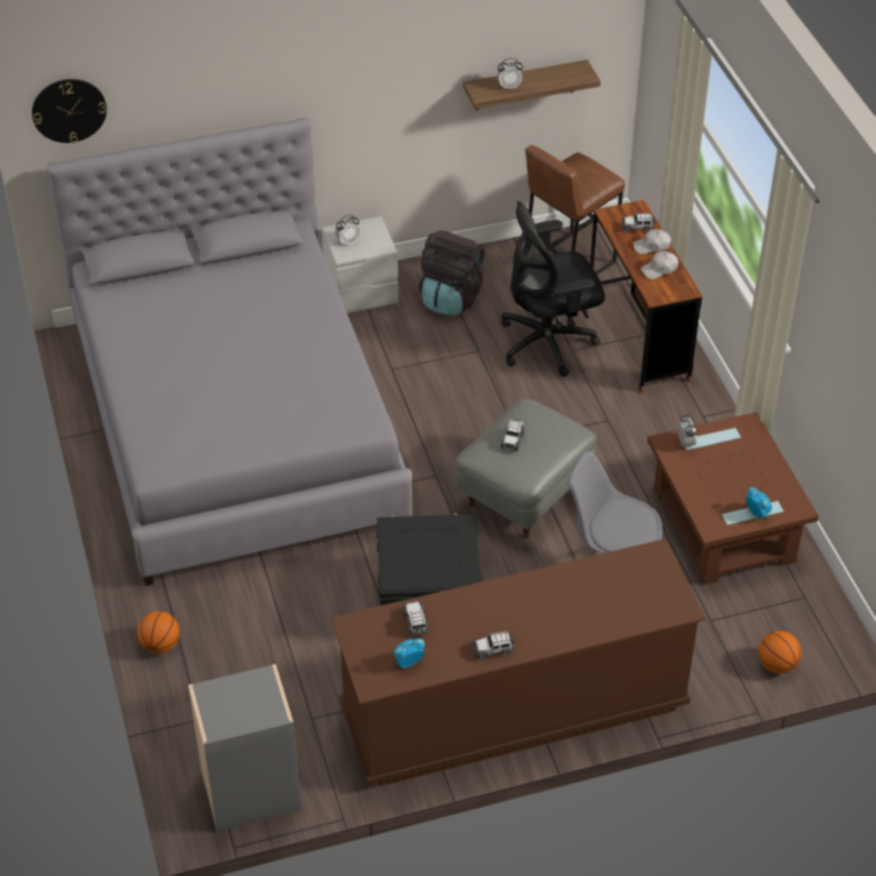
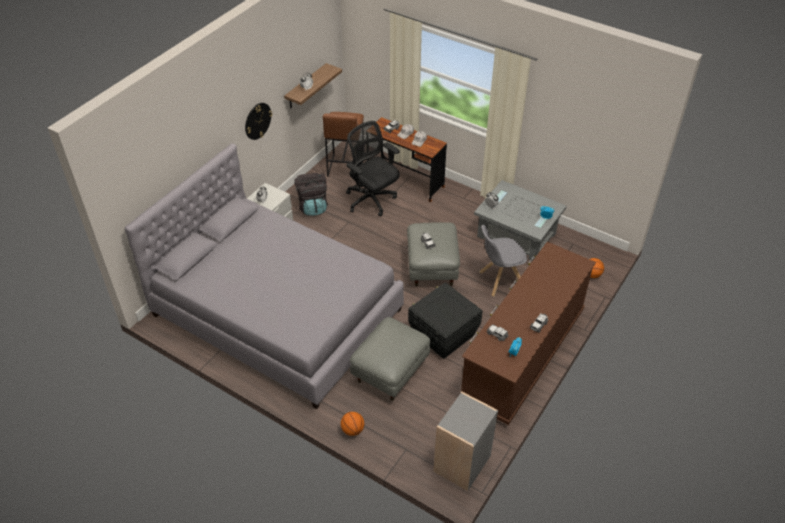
camera: 40 degrees left, 0 degrees up
wall clock [32,79,107,143] -> wall clock moved to [245,103,272,140]
black office chair [502,201,605,377] -> black office chair turned 105 degrees clockwise [346,121,400,216]
brown coffee table [647,412,819,585] -> grey coffee table [474,180,567,261]
none -> grey ottoman [350,317,430,401]

